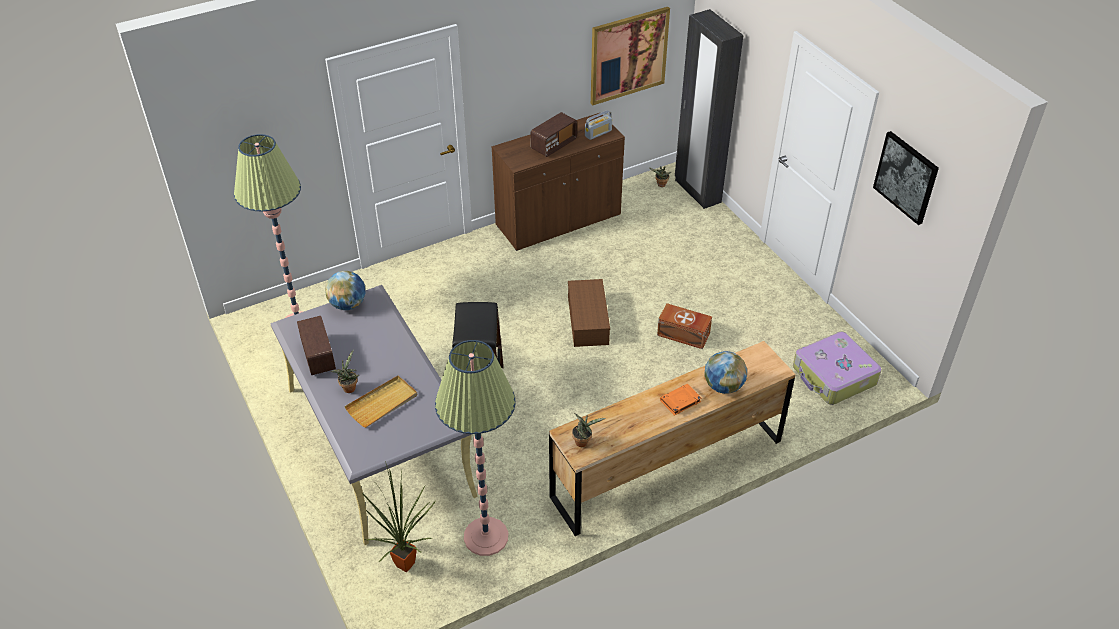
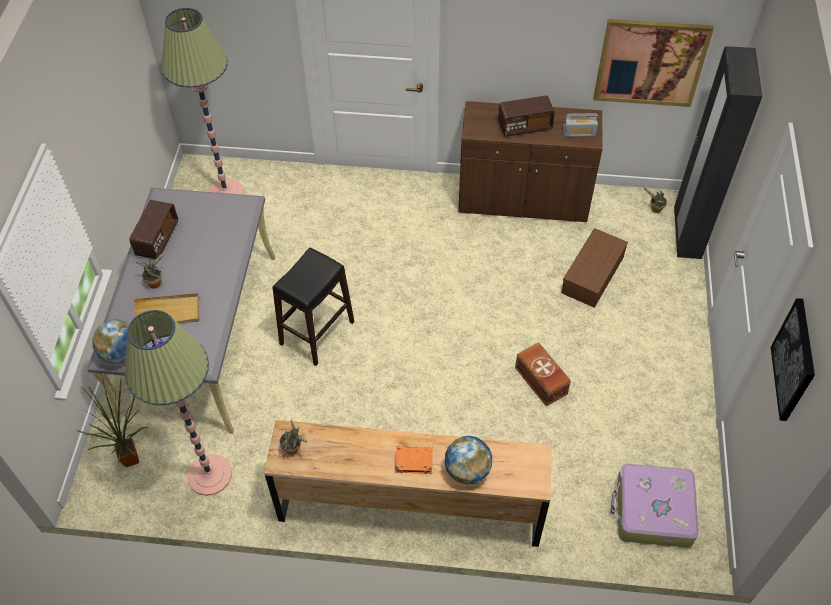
camera: 35 degrees right, 10 degrees up
globe [325,271,366,310] -> globe moved to [92,319,129,364]
brown storage box [568,279,610,347] -> brown storage box moved to [561,228,628,308]

